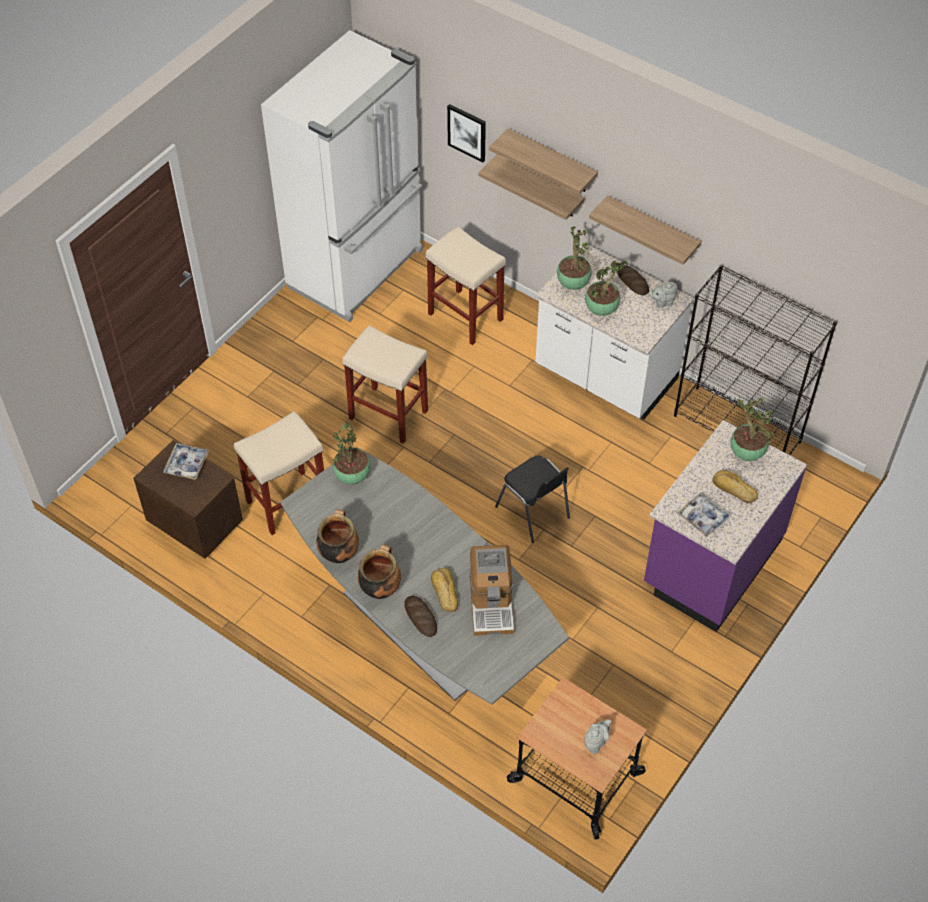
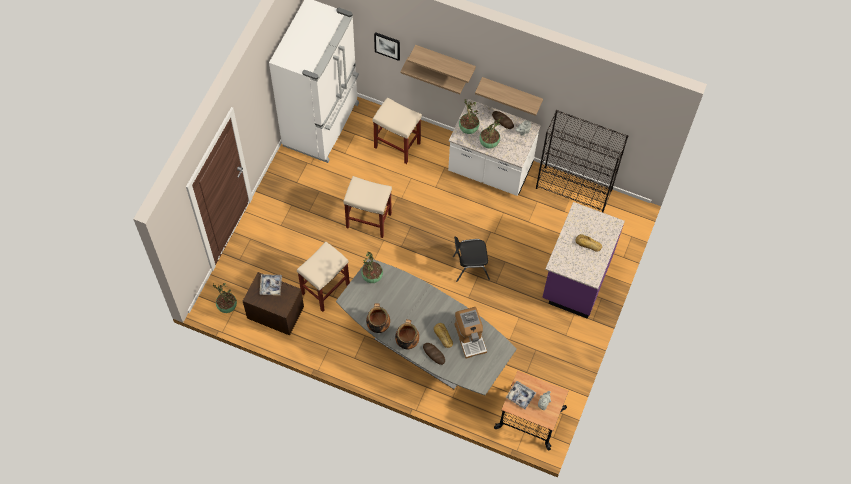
camera: 15 degrees left, 10 degrees up
black chair [495,455,570,543] -> black chair turned 135 degrees clockwise [453,237,490,282]
tray [676,492,732,537] -> tray moved to [505,381,536,409]
potted plant [731,397,776,461] -> potted plant moved to [213,283,237,313]

